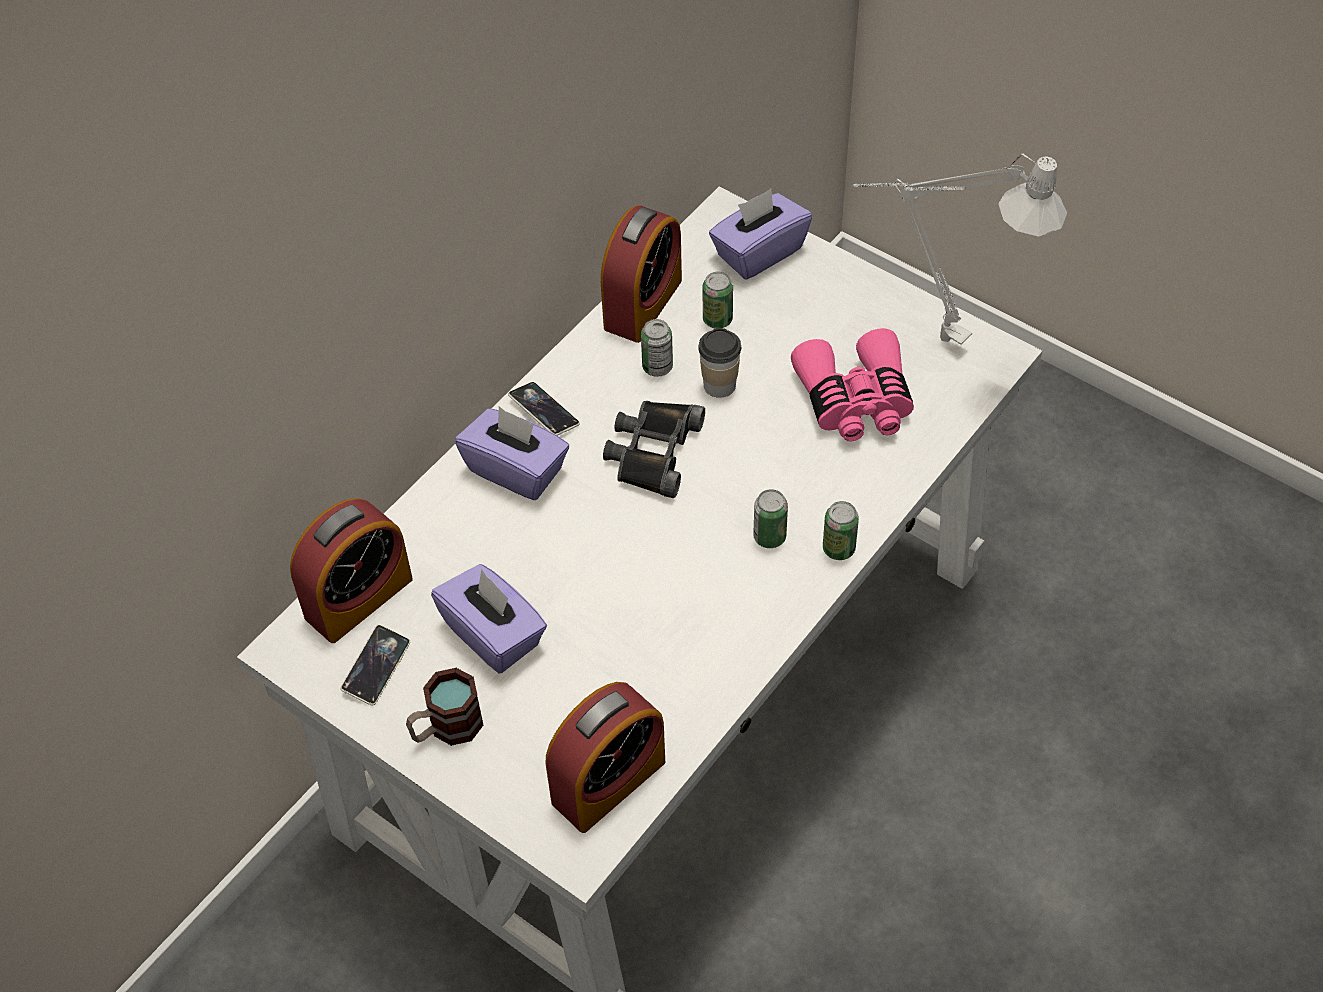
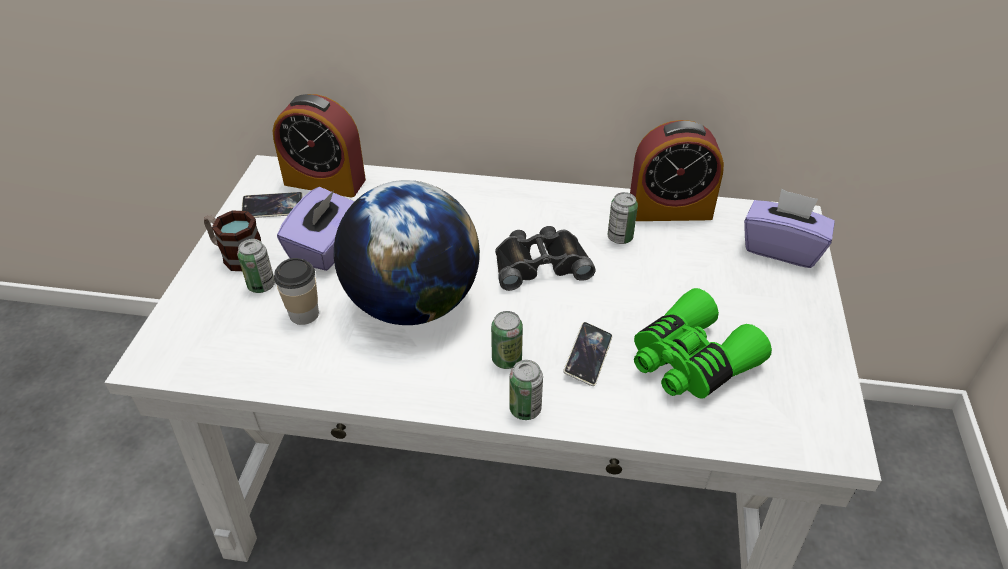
camera: 60 degrees right, 10 degrees down
purple tissue box [455,406,569,500] -> none
phone [508,382,580,436] -> phone moved to [563,322,613,386]
alarm clock [546,682,665,833] -> none
cup [698,328,741,398] -> cup moved to [274,258,319,325]
can [703,272,733,329] -> can moved to [237,239,275,293]
pink binoculars [791,328,914,442] -> green binoculars [634,288,772,399]
grey table lamp [852,154,1067,345] -> none
none -> globe [334,180,480,325]

